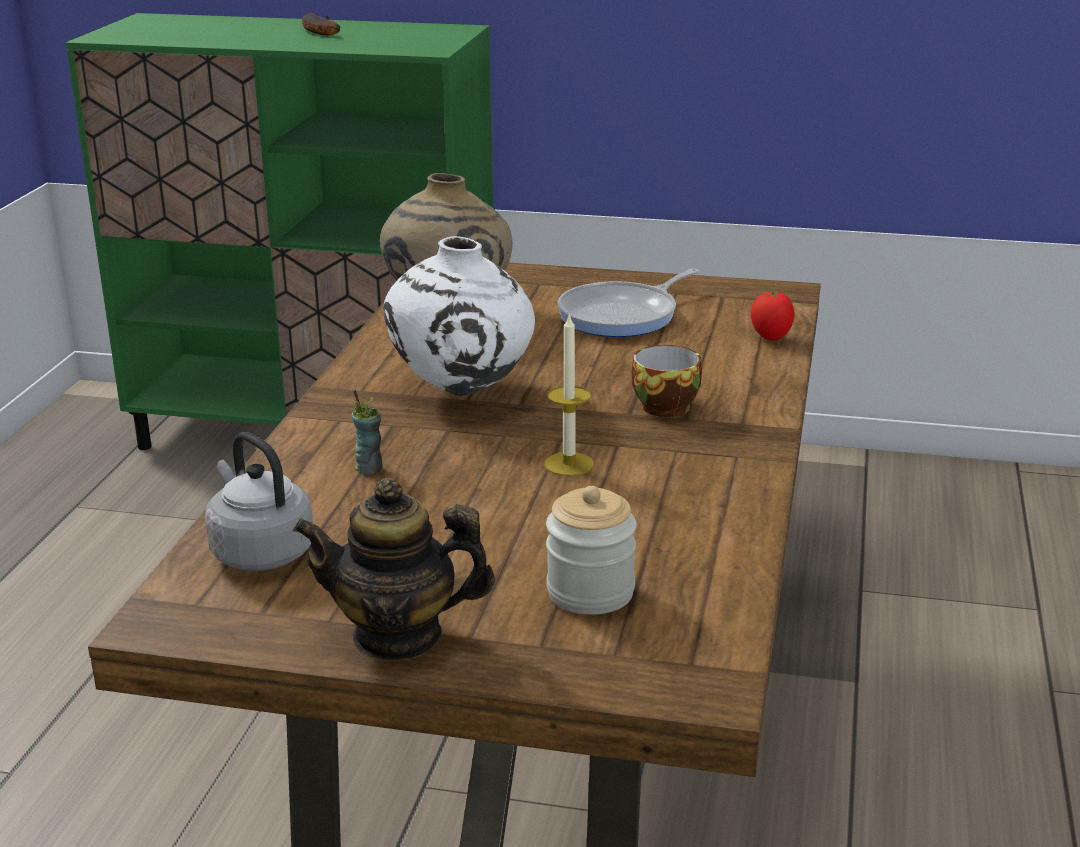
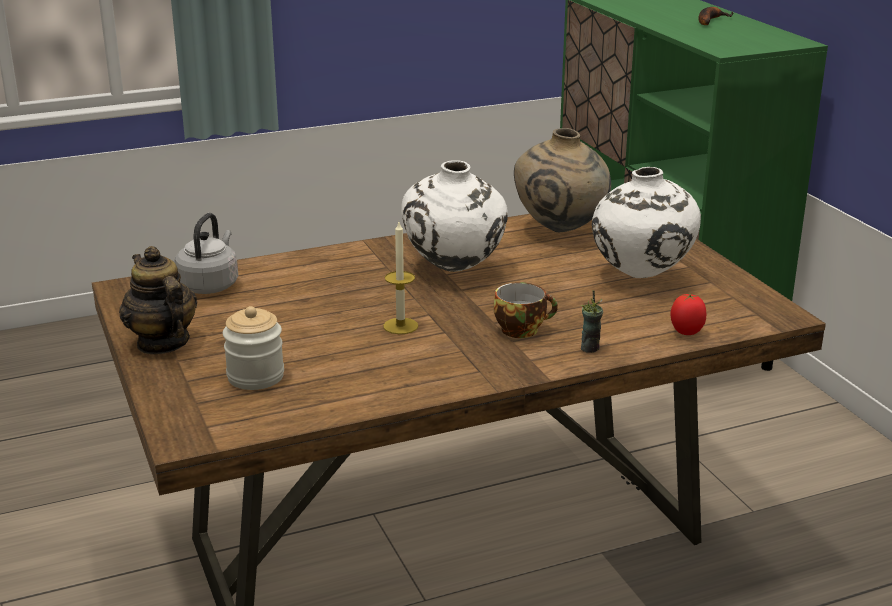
camera: 55 degrees right, 0 degrees up
cup [352,390,383,474] -> cup moved to [581,290,603,353]
frying pan [557,269,699,337] -> white vase [592,167,701,278]

